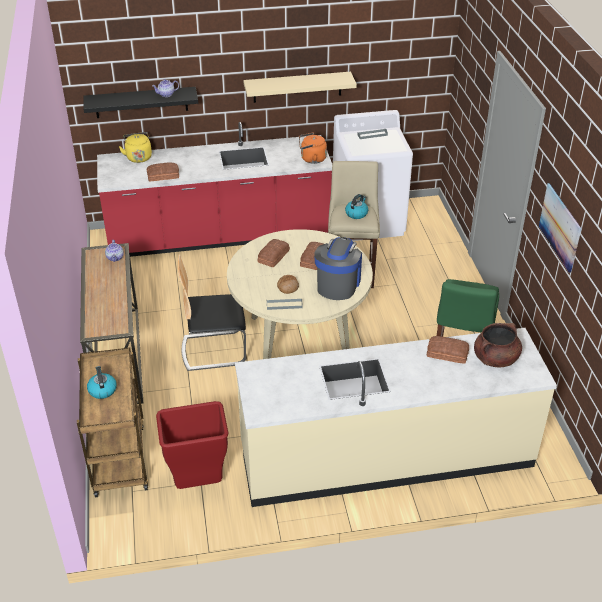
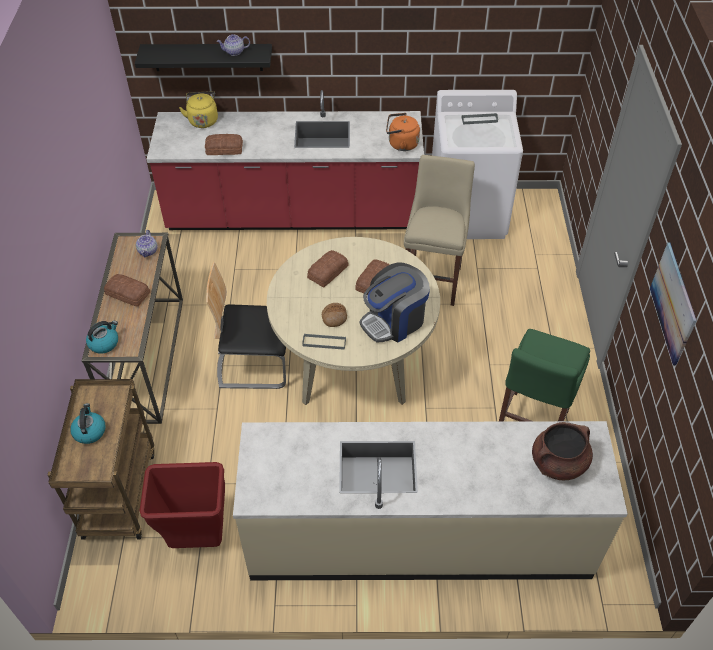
camera: 10 degrees right, 10 degrees up
beige shelf [243,72,357,103] -> none
coffee machine [314,237,362,300] -> coffee machine turned 150 degrees counterclockwise [360,262,430,342]
kettle [345,194,368,219] -> kettle moved to [86,321,118,354]
bread [427,336,469,364] -> bread moved to [104,274,150,307]

